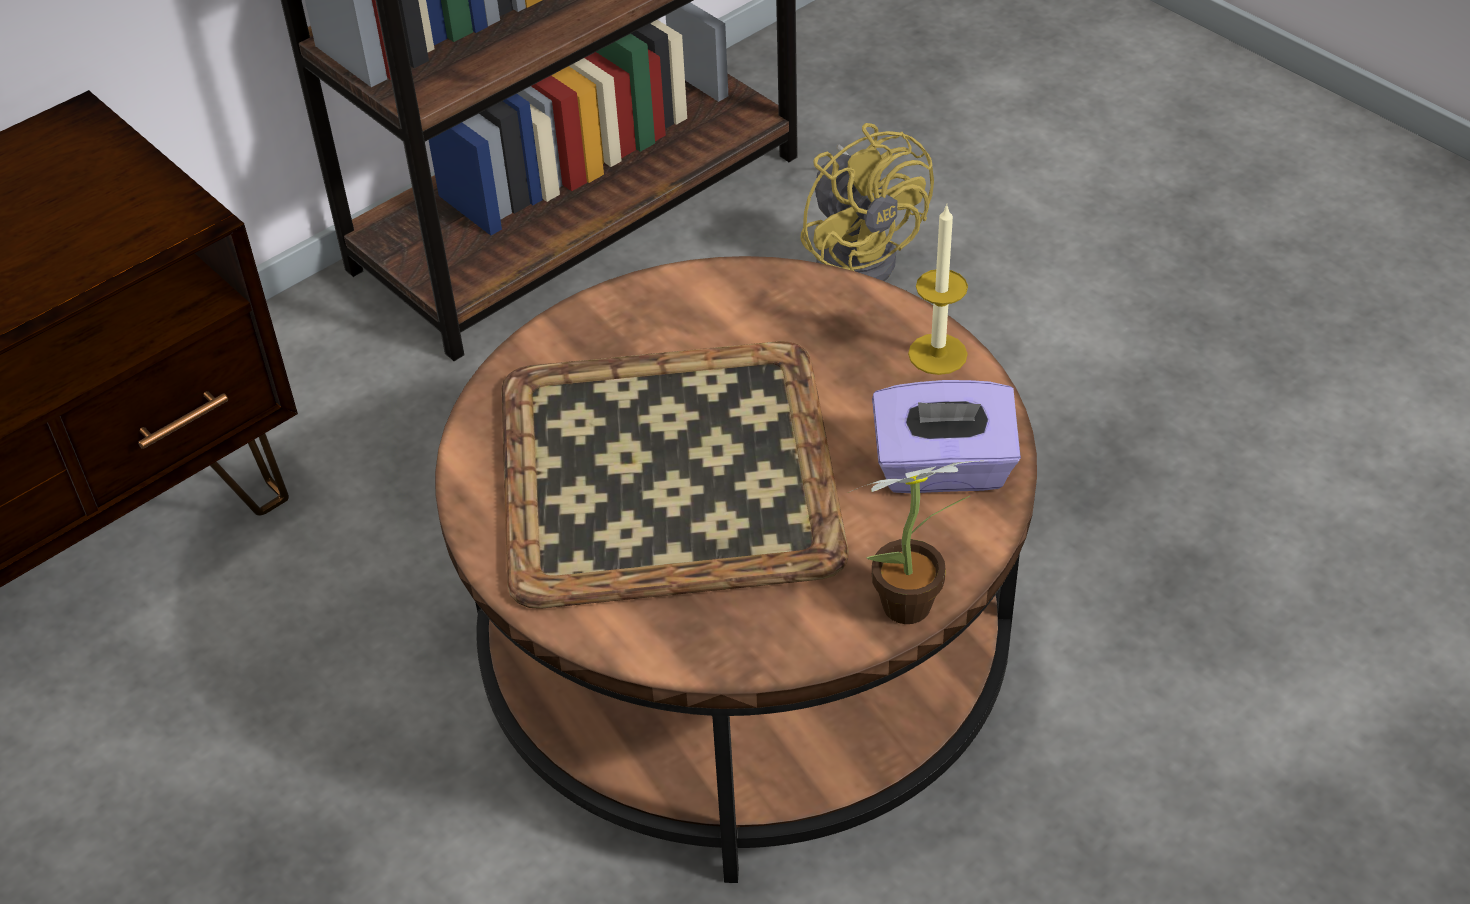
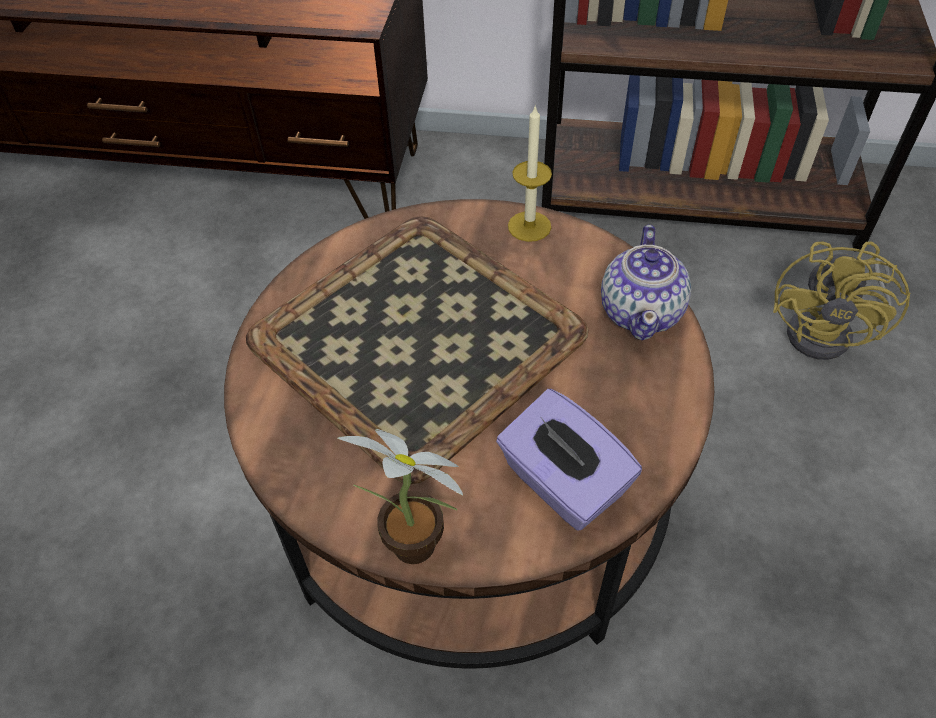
camera: 50 degrees right, 5 degrees up
candle [908,204,968,375] -> candle moved to [508,104,552,242]
none -> teapot [601,225,691,340]

